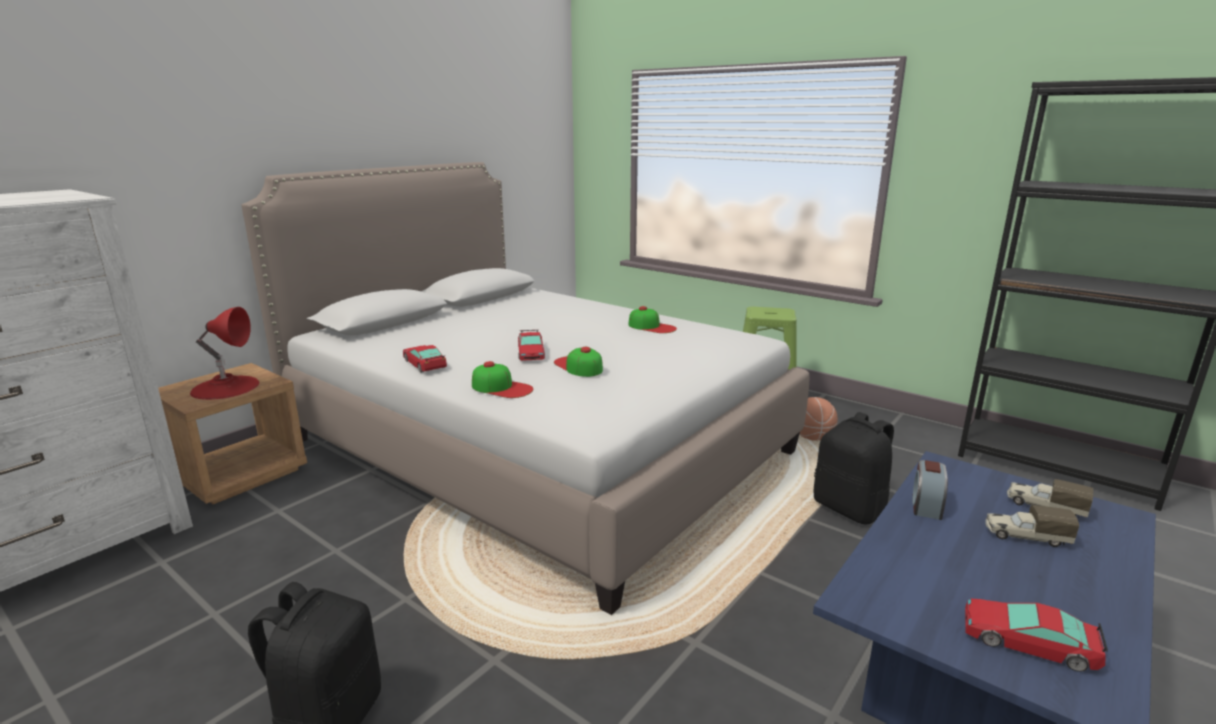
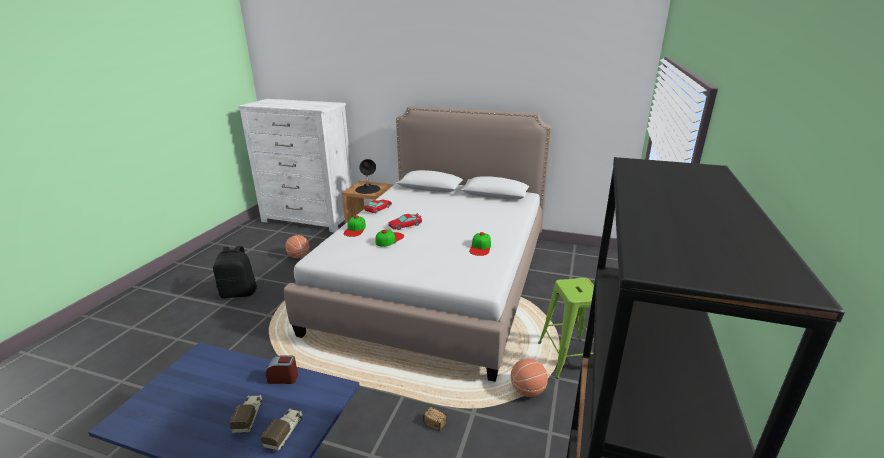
camera: 70 degrees right, 5 degrees up
red table lamp [190,307,259,400] -> black table lamp [355,159,380,194]
black backpack [813,412,894,525] -> storage box [401,385,447,431]
toy car [965,599,1108,672] -> none
none -> basketball [285,235,309,258]

